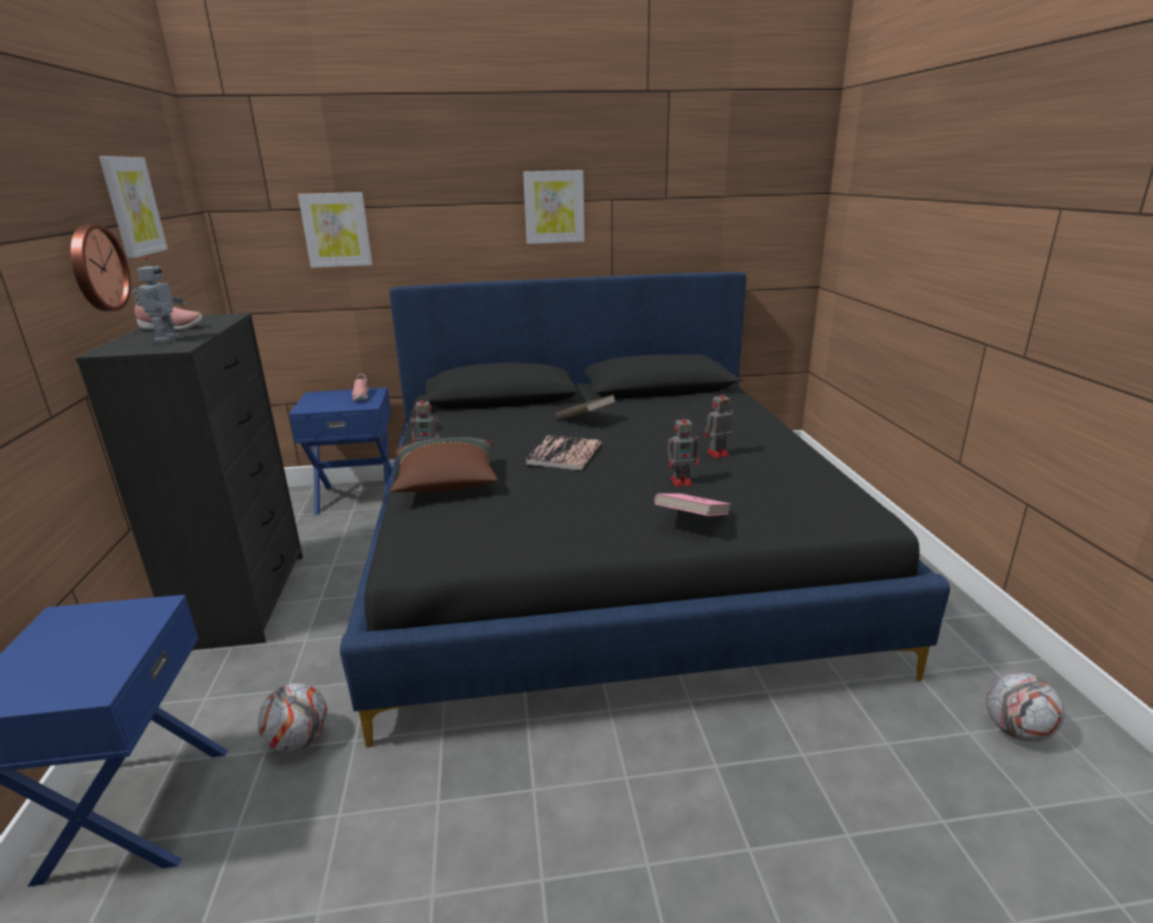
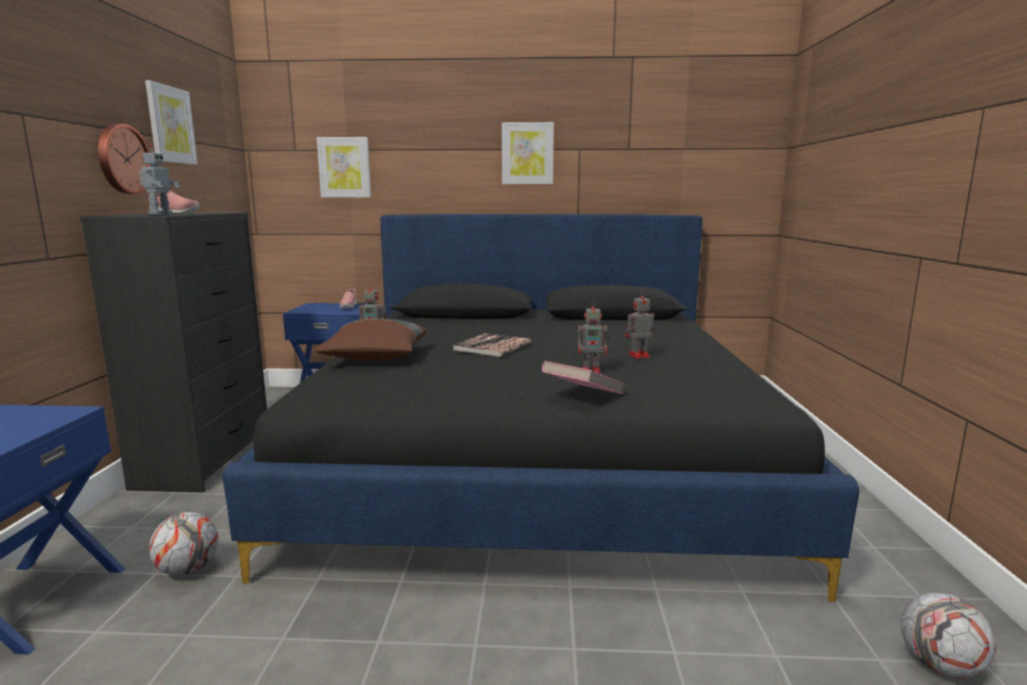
camera: 10 degrees right, 10 degrees down
brown book [556,394,617,420] -> none

